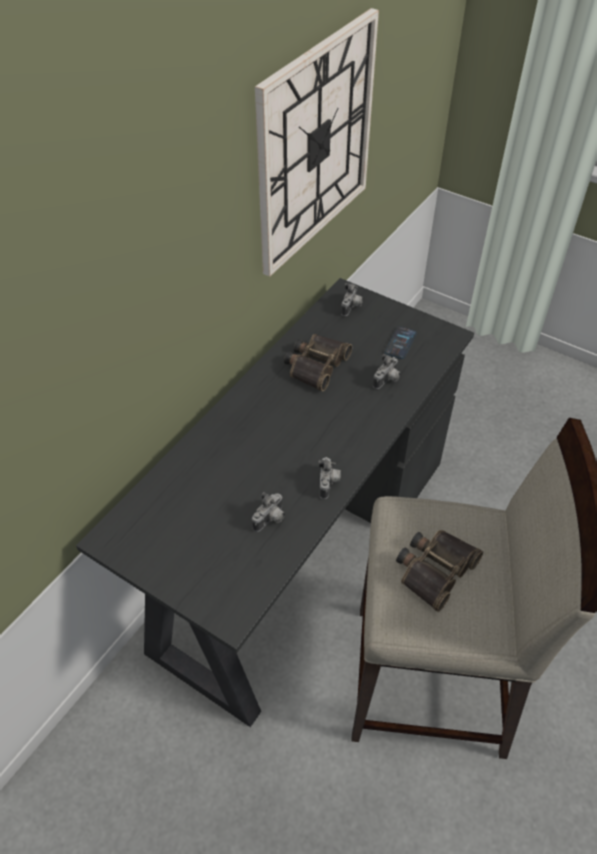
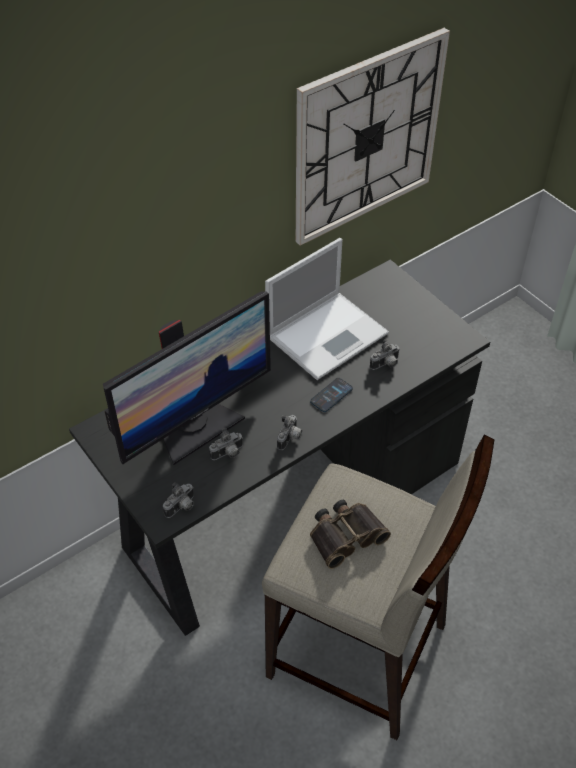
camera: 20 degrees right, 0 degrees up
binoculars [284,334,352,391] -> laptop [265,238,389,380]
camera [341,283,363,316] -> camera moved to [163,482,194,518]
phone [384,326,417,359] -> phone moved to [310,378,353,412]
none -> monitor [103,291,271,465]

